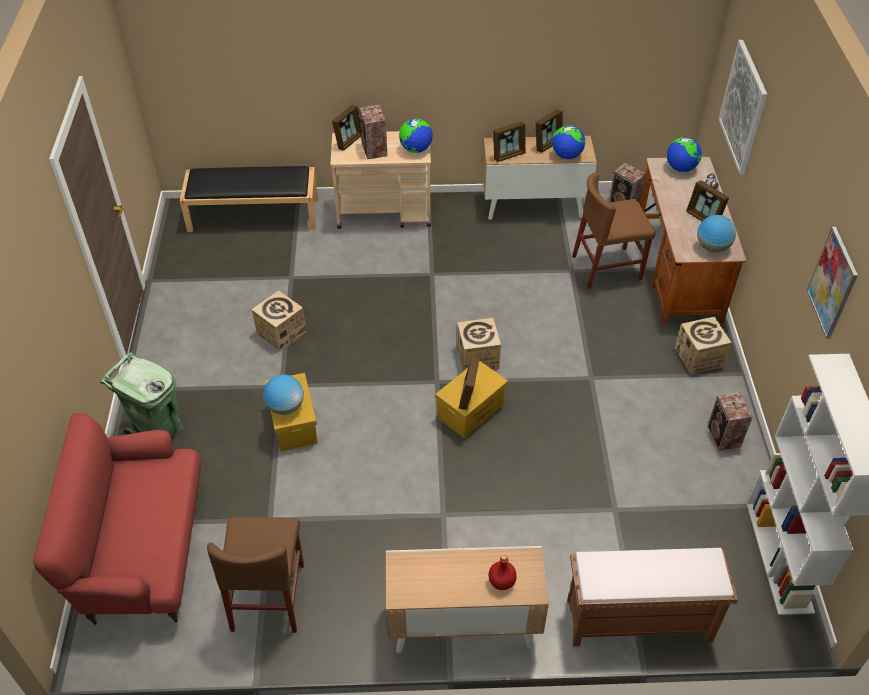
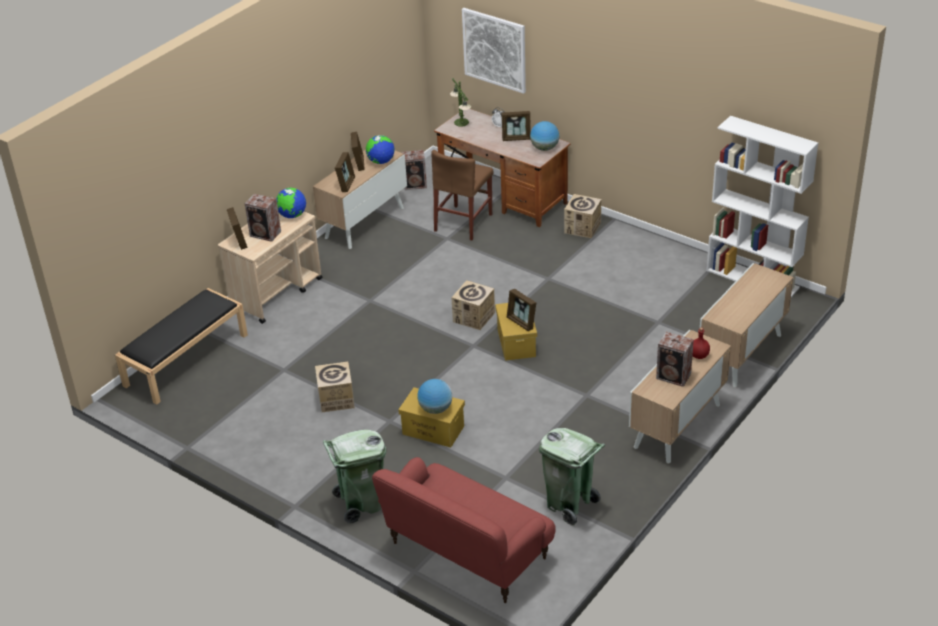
camera: 50 degrees left, 10 degrees down
brown chair [207,517,304,633] -> green trash can [539,428,605,526]
brown bench [567,548,738,647] -> cabinet [700,263,793,388]
globe [666,137,702,172] -> table lamp [450,78,471,127]
speaker [707,392,753,451] -> speaker moved to [656,332,694,387]
picture [807,227,858,339] -> none

